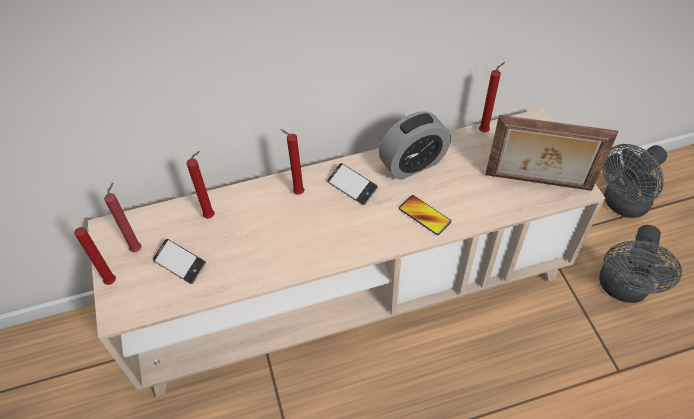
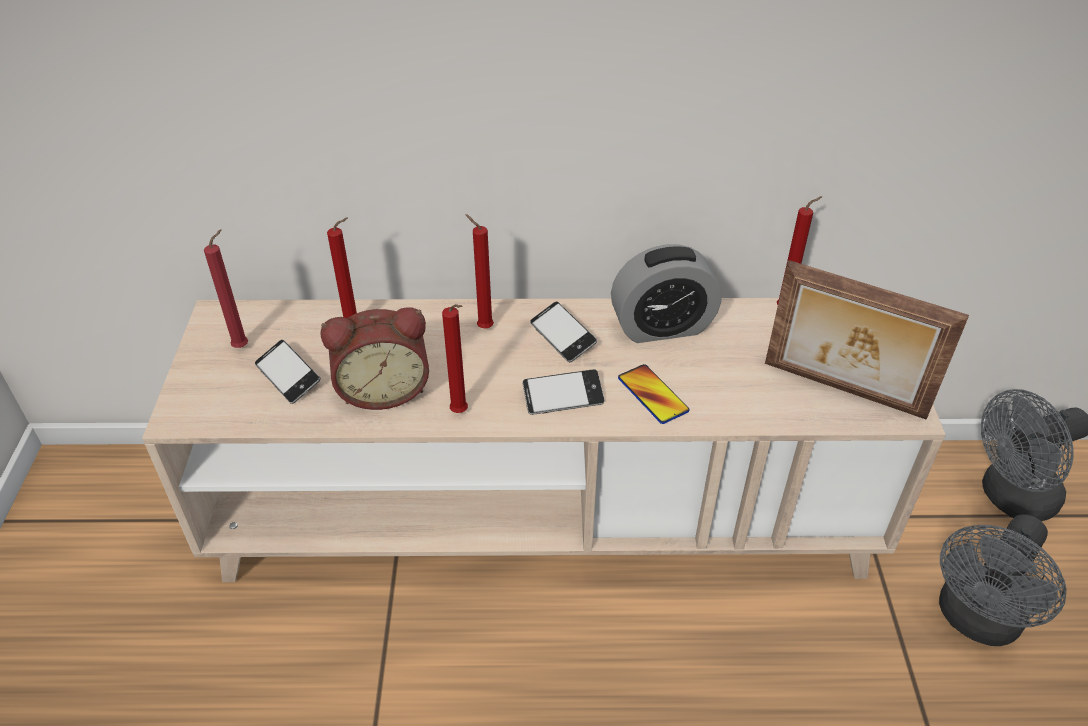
camera: 15 degrees right, 10 degrees down
red candle [74,226,116,285] -> red candle moved to [442,304,468,413]
none -> alarm clock [320,307,429,410]
none -> phone [522,369,605,415]

